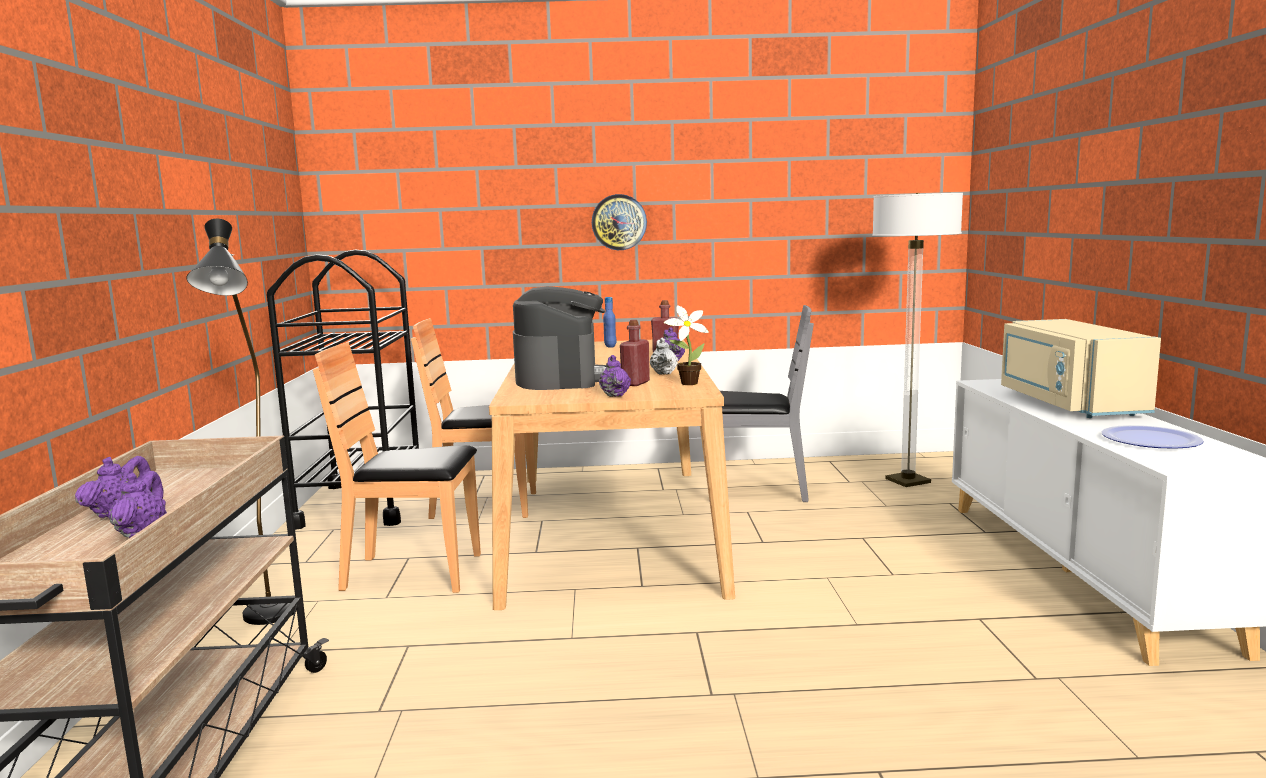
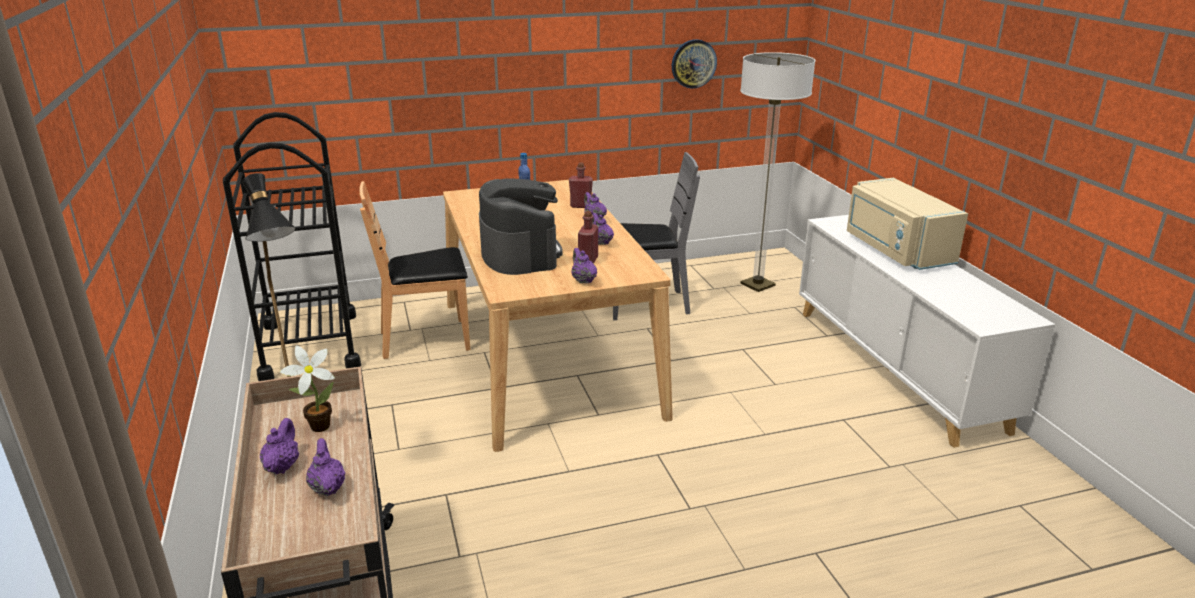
camera: 15 degrees left, 15 degrees up
brown chair [313,342,481,593] -> none
wall clock [592,194,647,250] -> wall clock moved to [672,39,717,89]
white teapot [650,338,678,374] -> purple teapot [592,213,614,245]
potted plant [664,305,709,385] -> potted plant moved to [280,346,335,432]
plate [1101,425,1204,449] -> none

